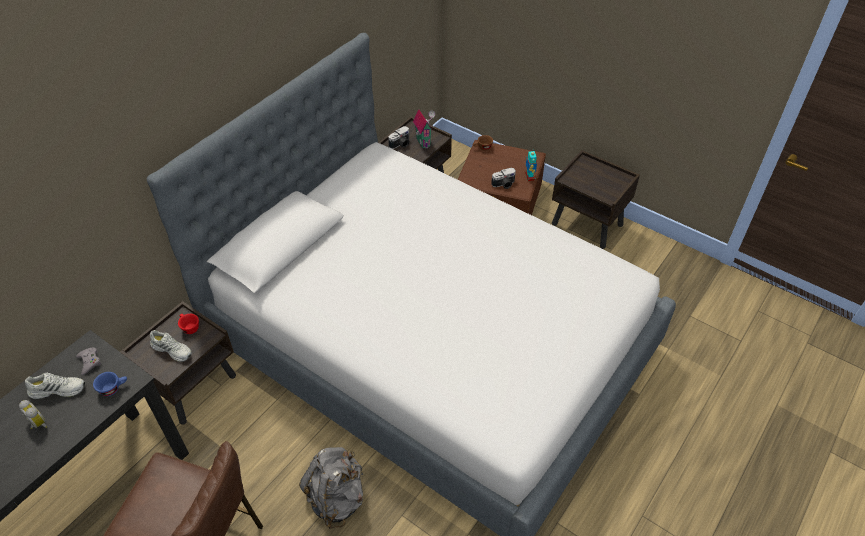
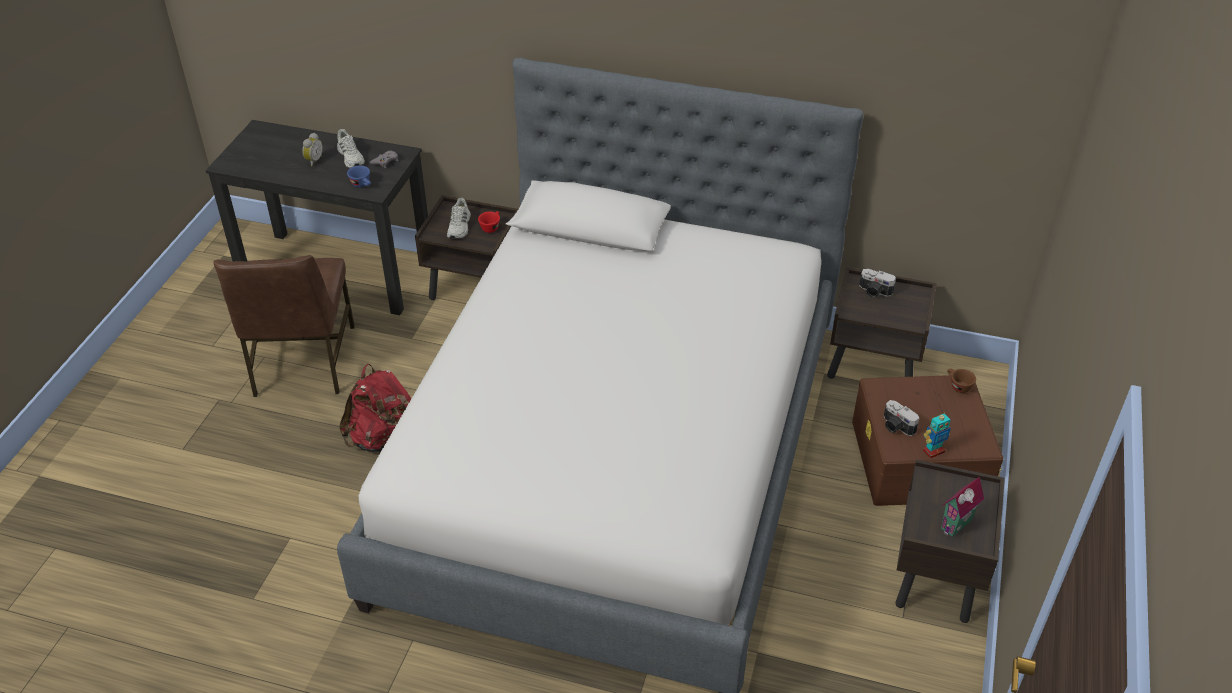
camera: 70 degrees right, 5 degrees down
grey backpack [299,447,363,529] -> red backpack [339,364,411,452]
toy house [413,109,435,149] -> toy house moved to [941,477,984,537]

